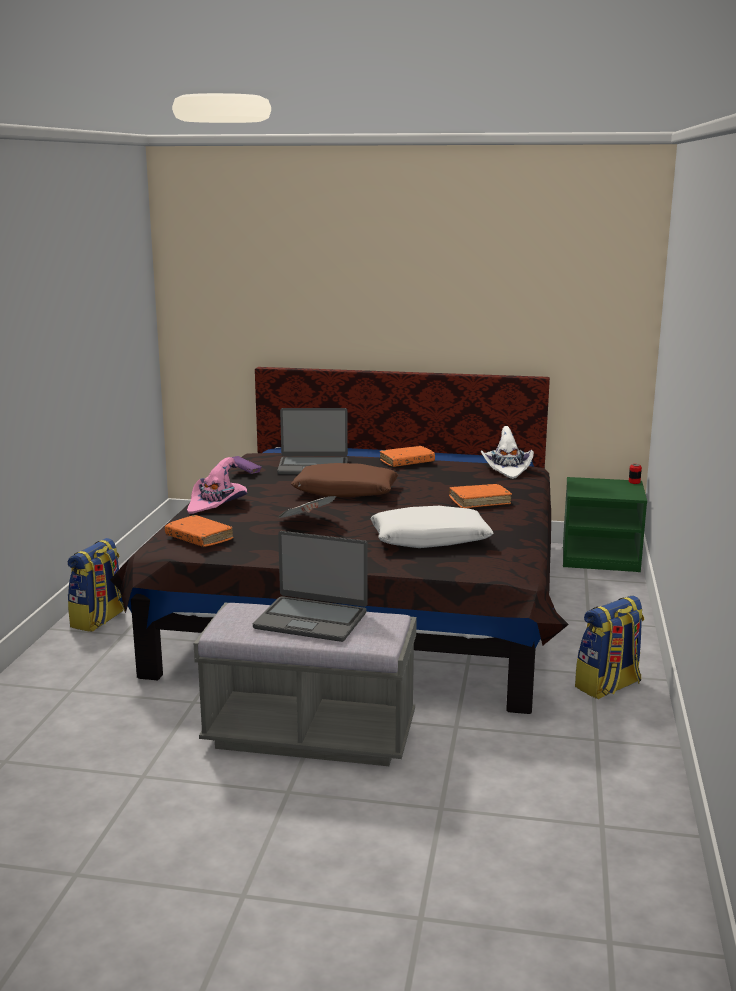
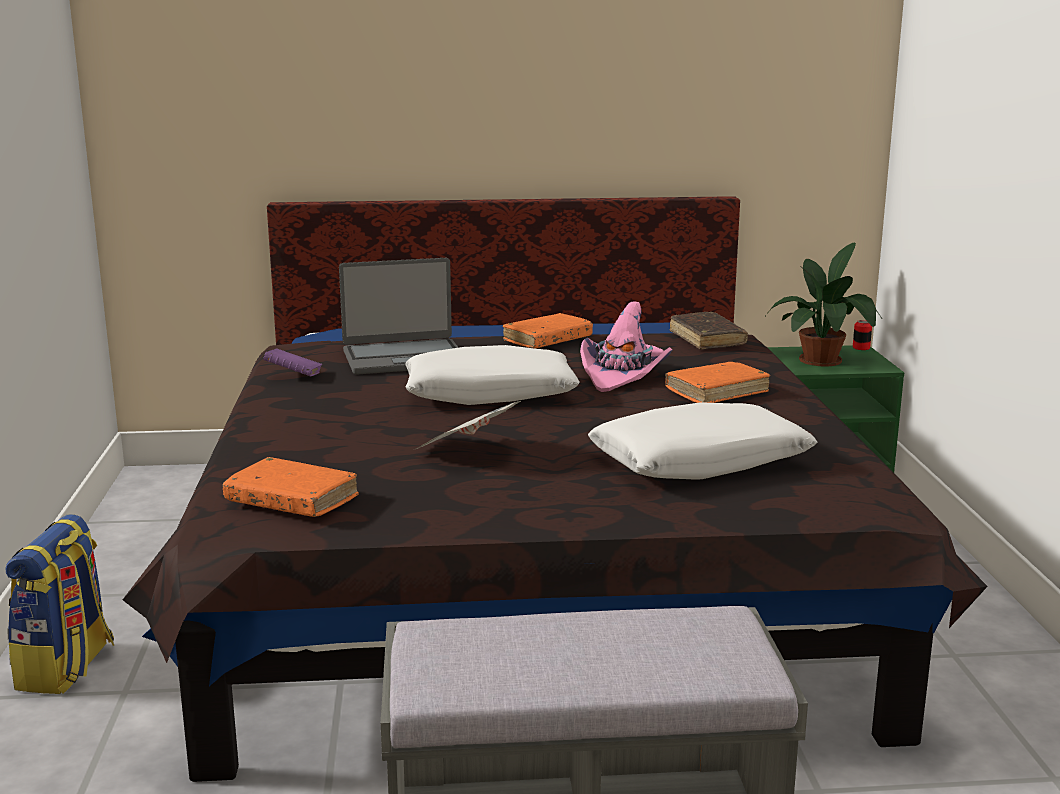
camera: 15 degrees left, 0 degrees up
pink hat [187,457,247,514] -> pink hat moved to [580,302,672,392]
laptop [253,531,368,642] -> none
brown pillow [291,463,398,497] -> white pillow [405,345,580,405]
white hat [480,426,534,479] -> brown book [670,312,748,350]
backpack [575,595,644,699] -> none
none -> potted plant [764,243,881,366]

